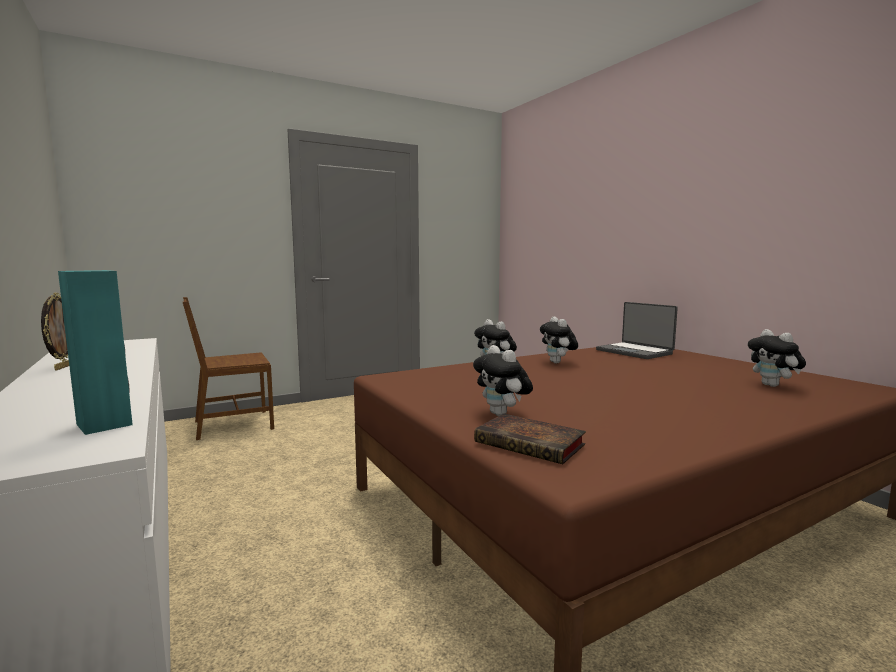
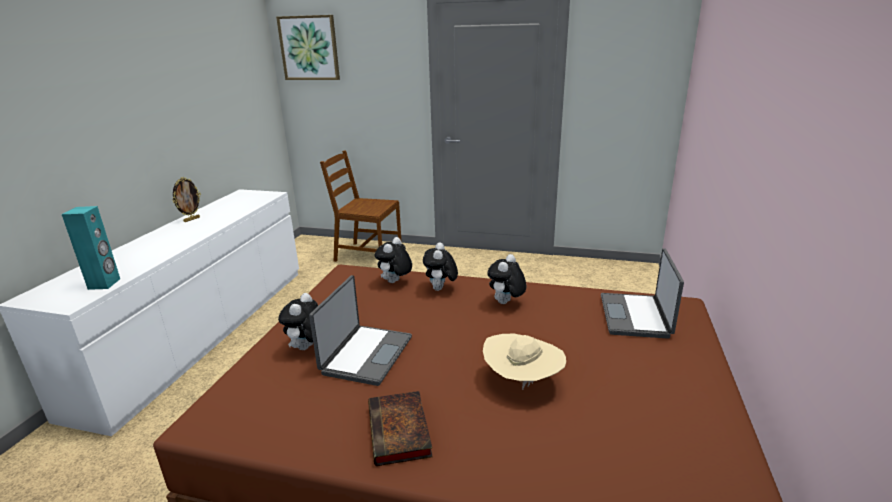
camera: 45 degrees right, 15 degrees up
book [474,414,586,464] -> book moved to [368,391,433,466]
plush toy [748,329,806,387] -> plush toy moved to [375,237,412,283]
none -> picture [276,15,340,80]
none -> laptop [309,275,412,386]
none -> beige hat [483,333,566,390]

